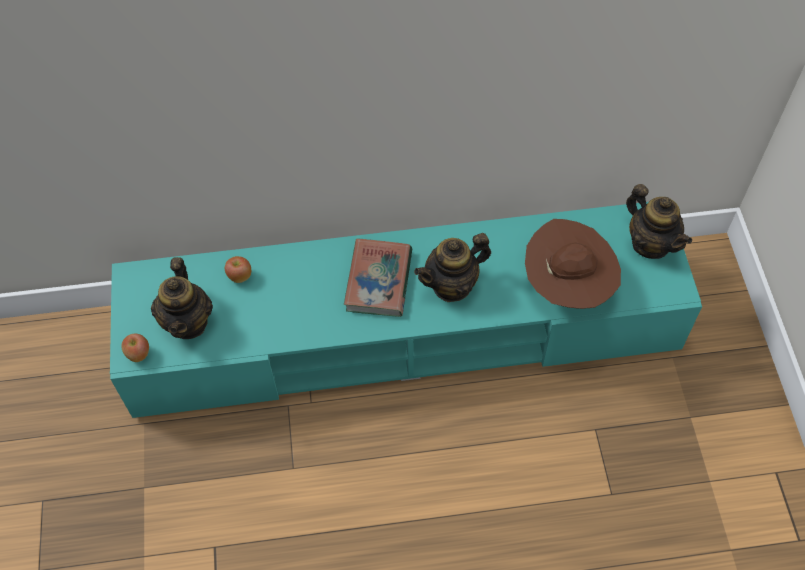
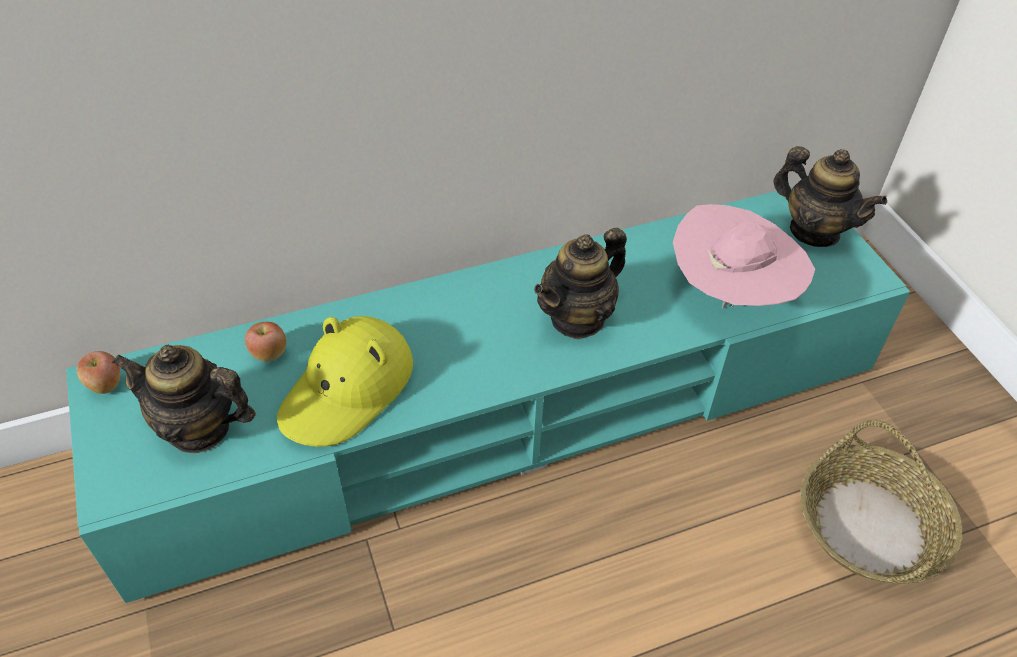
camera: 15 degrees left, 10 degrees down
apple [121,334,149,362] -> apple moved to [77,351,120,394]
teapot [151,257,213,339] -> teapot turned 120 degrees clockwise [112,345,256,453]
book [344,238,412,317] -> none
brown hat [525,219,621,309] -> pink hat [673,204,815,309]
none -> yellow hat [277,316,413,447]
none -> basket [800,420,962,584]

